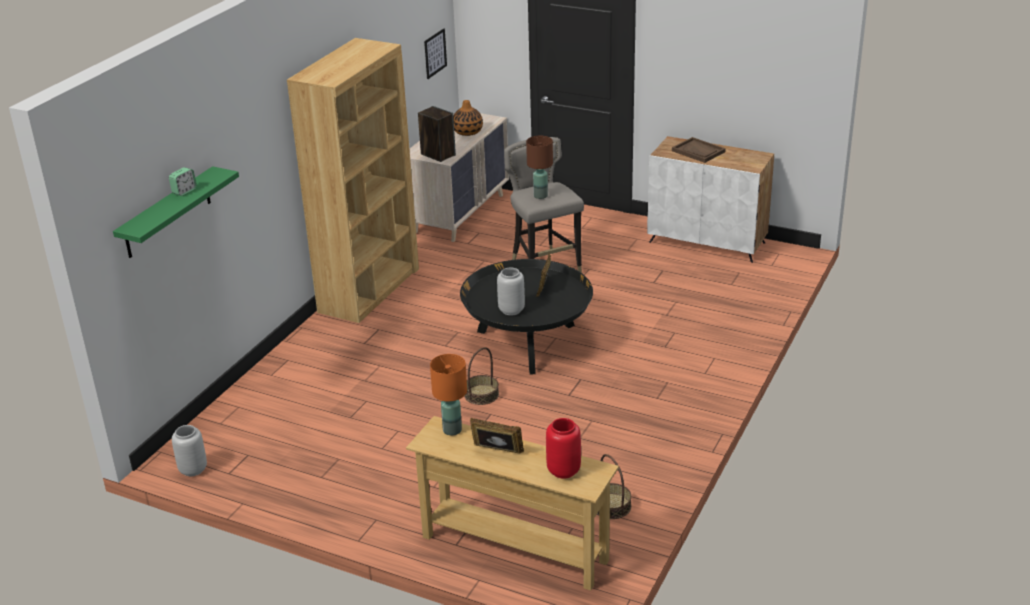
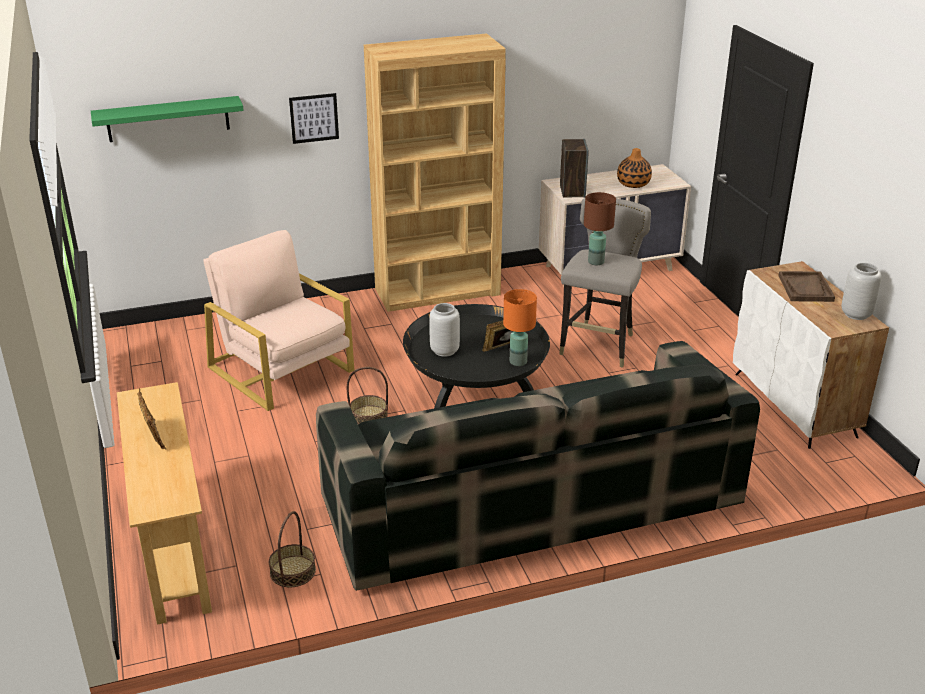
camera: 45 degrees right, 0 degrees up
alarm clock [169,167,197,196] -> none
grey vase [172,425,207,476] -> grey vase moved to [841,263,882,320]
picture [424,28,447,79] -> picture moved to [289,93,339,144]
orange table lamp [430,354,467,435] -> orange table lamp moved to [503,289,537,366]
red vase [546,418,581,479] -> none
none -> beige armchair [203,230,354,411]
none -> sofa [316,341,760,591]

